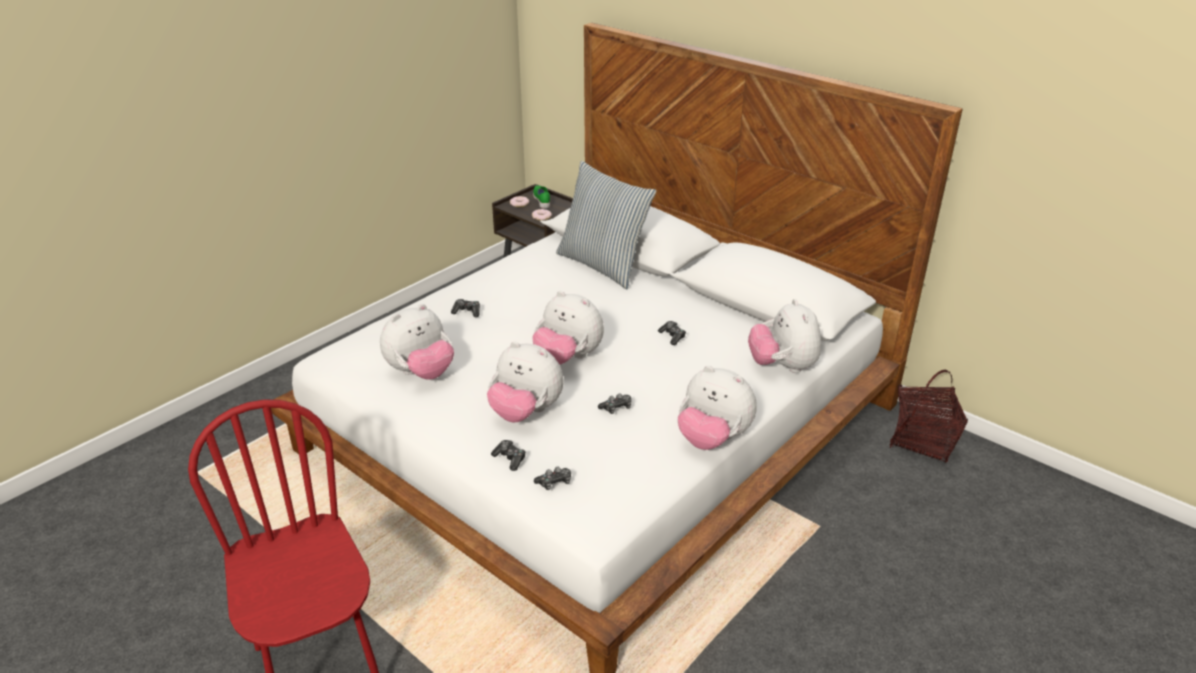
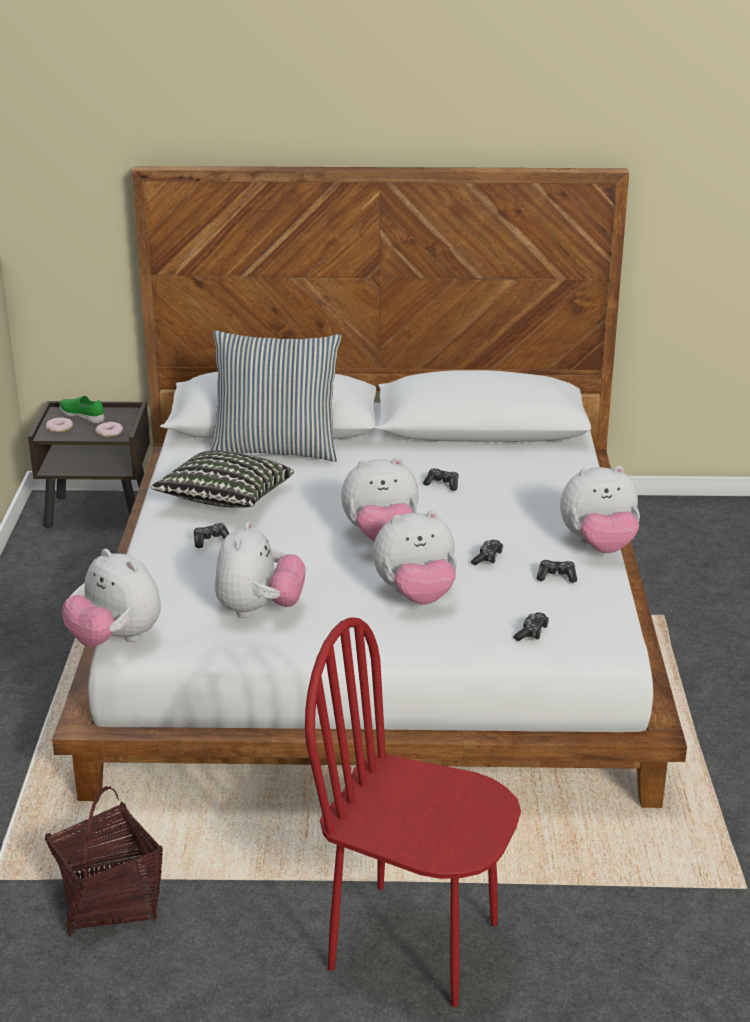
camera: 40 degrees left, 5 degrees down
game controller [491,440,526,471] -> game controller moved to [537,560,577,583]
plush toy [748,299,821,373] -> plush toy moved to [62,549,161,647]
basket [890,370,968,463] -> basket moved to [45,786,163,936]
none -> pillow [151,451,294,508]

